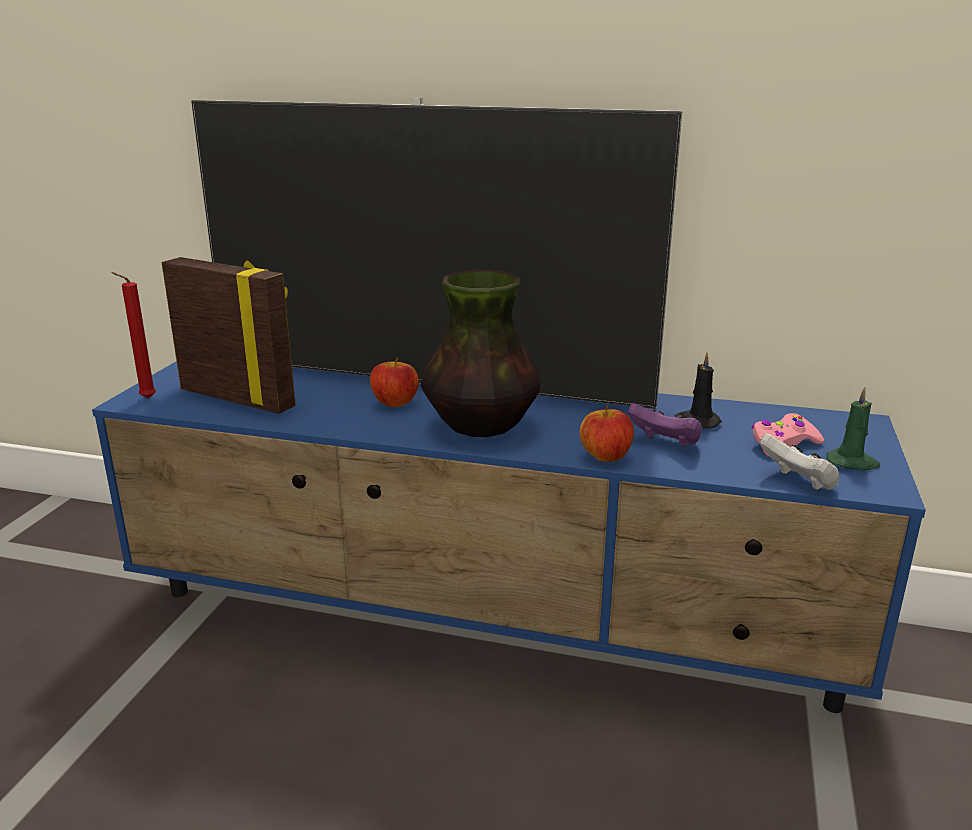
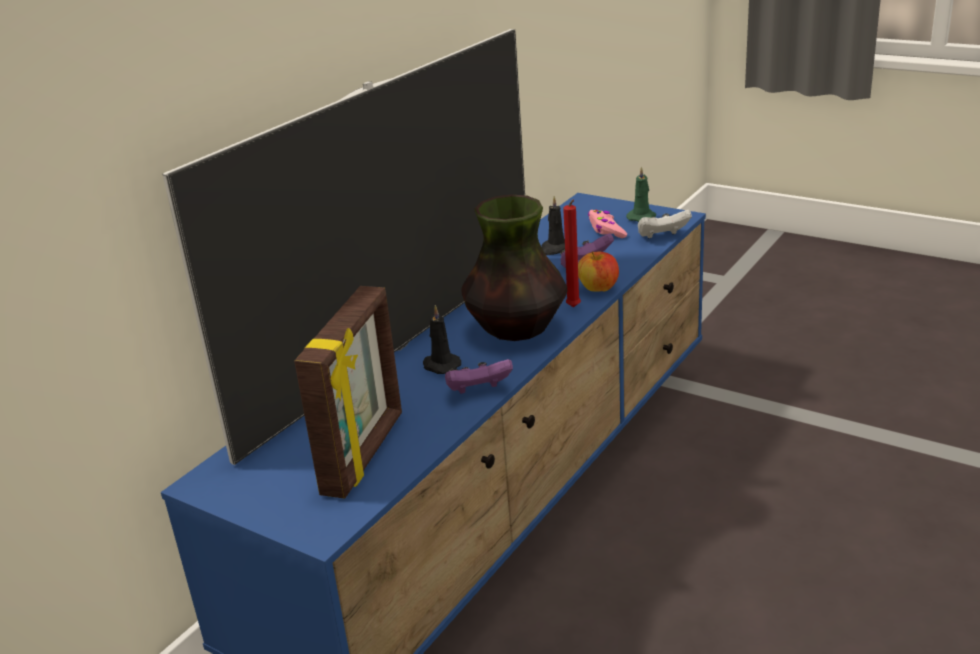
camera: 70 degrees left, 5 degrees up
red candle [111,272,156,399] -> red candle moved to [563,199,581,307]
picture frame [162,257,296,414] -> picture frame turned 150 degrees clockwise [294,286,402,499]
apple [370,357,419,408] -> black candle [423,305,461,374]
none -> purple game controller [445,359,513,394]

